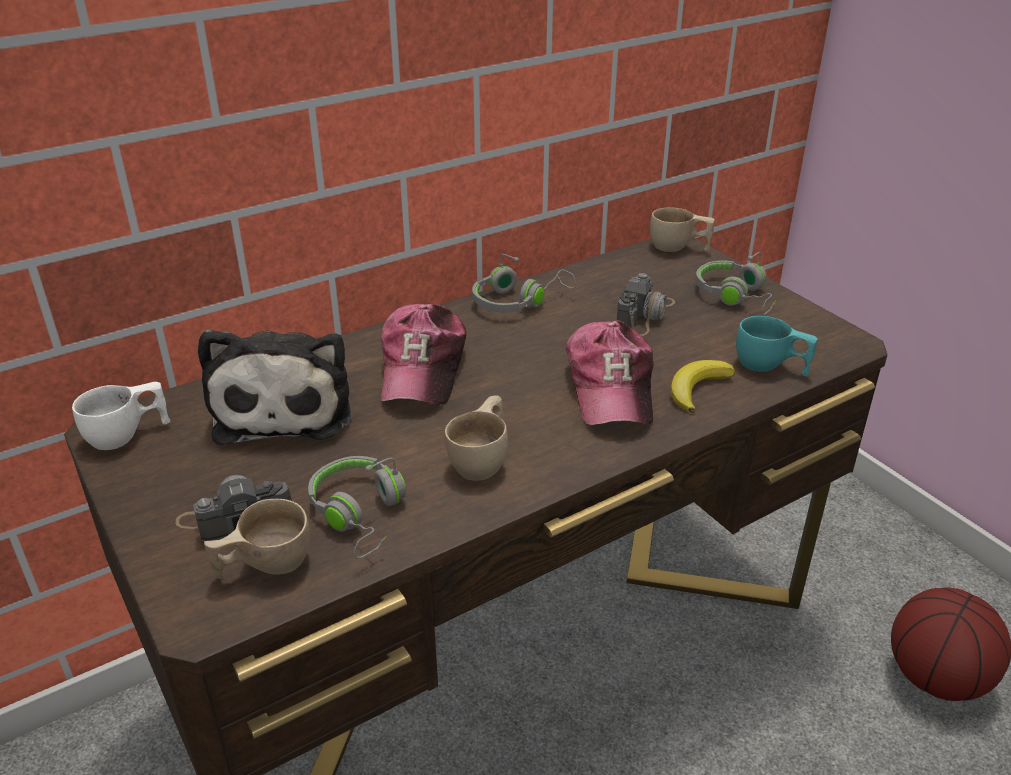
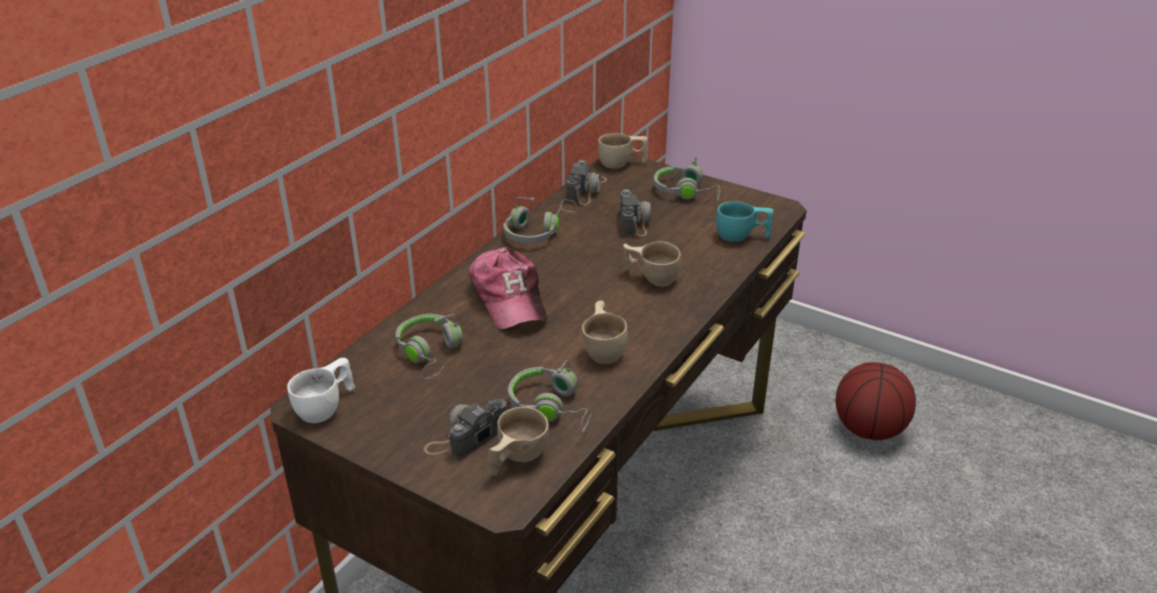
camera: 25 degrees left, 0 degrees up
plush toy [198,329,351,445] -> grey headphones [396,314,463,379]
cap [566,320,653,425] -> beige cup [623,241,681,287]
banana [670,360,735,413] -> none
none -> camera [566,160,607,205]

